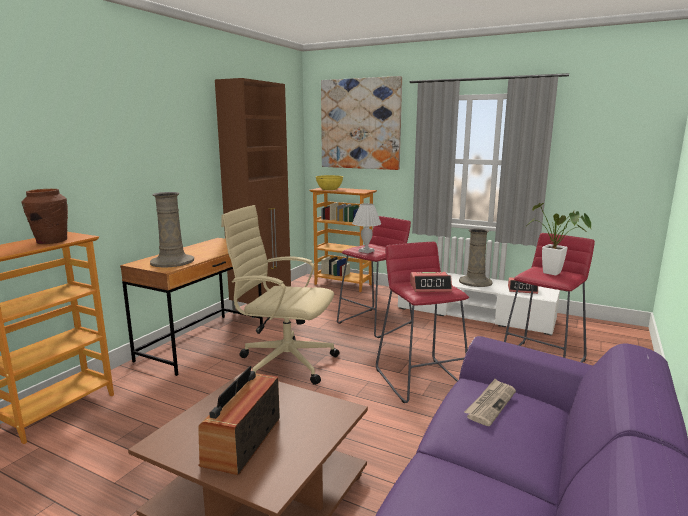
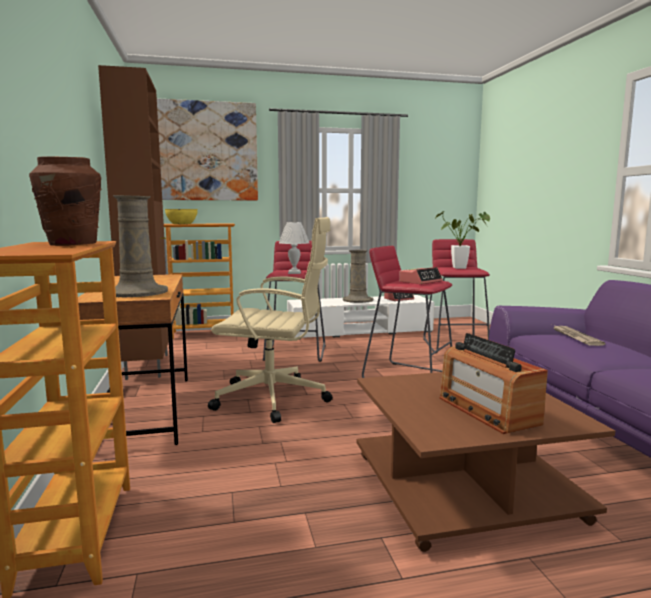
camera: 40 degrees left, 5 degrees down
beige office chair [221,205,340,385] -> beige office chair turned 150 degrees counterclockwise [208,217,333,423]

